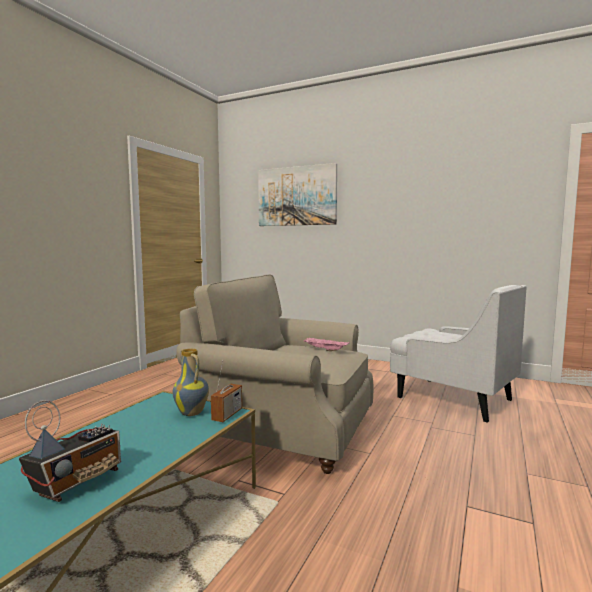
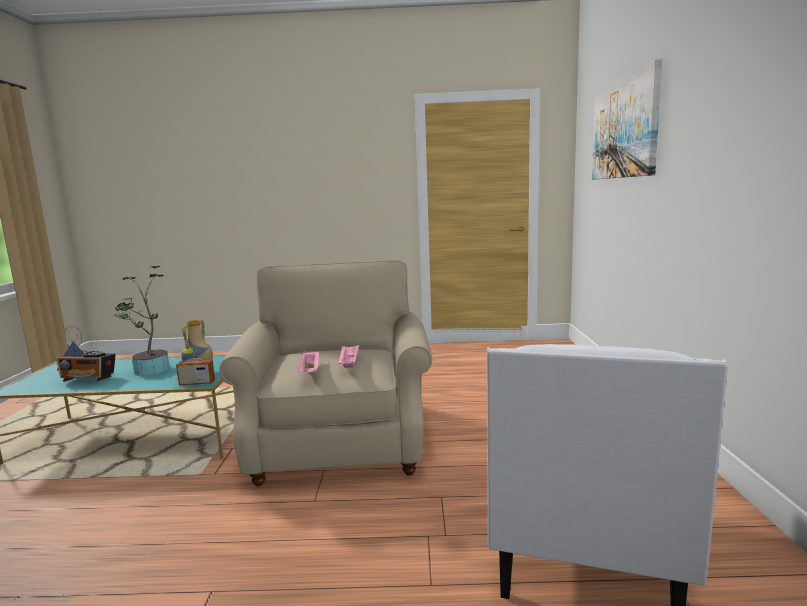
camera: 65 degrees right, 5 degrees up
none -> potted plant [114,266,170,376]
none -> pink tray [298,351,319,373]

